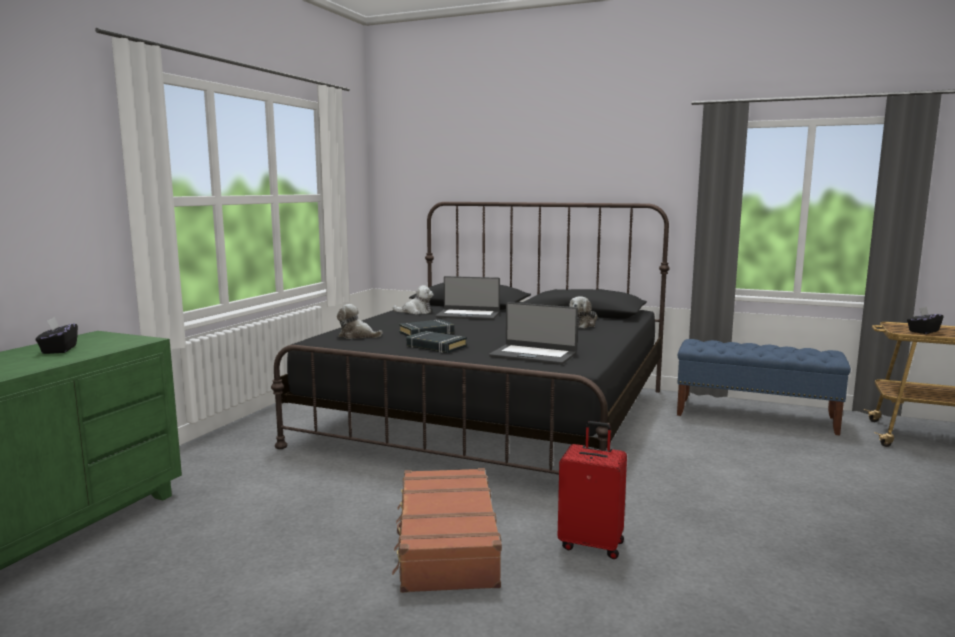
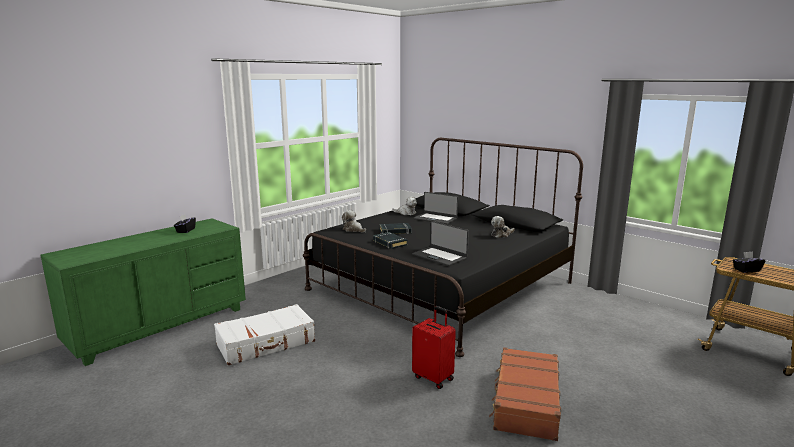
camera: 20 degrees right, 5 degrees up
brown suitcase [392,468,502,593] -> brown suitcase moved to [489,347,561,441]
blue bench [677,339,851,436] -> none
none -> white suitcase [214,304,315,365]

